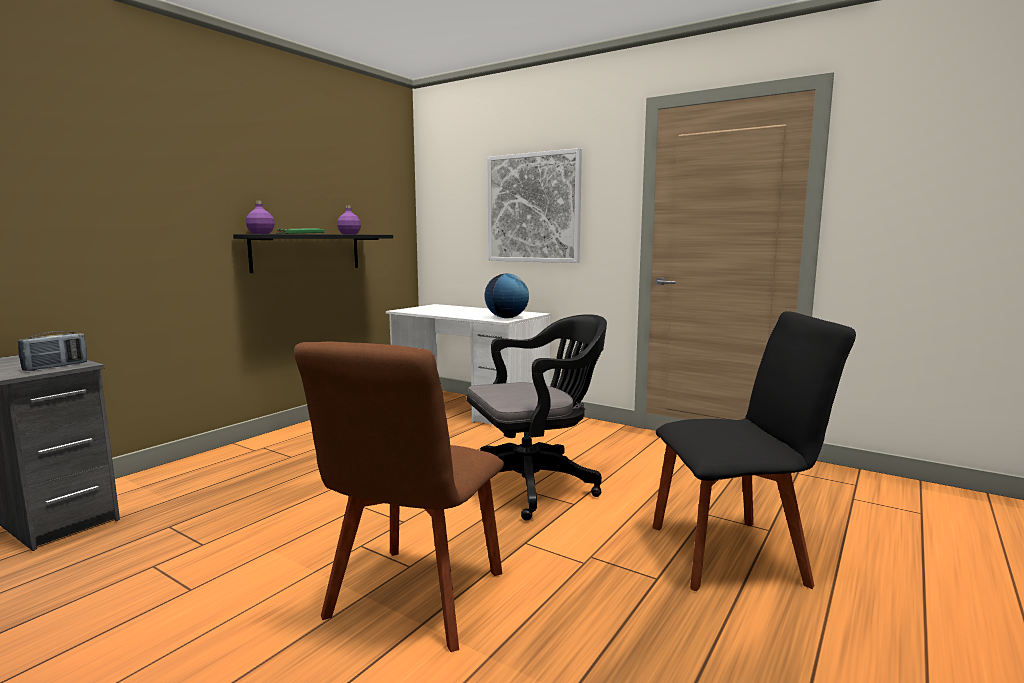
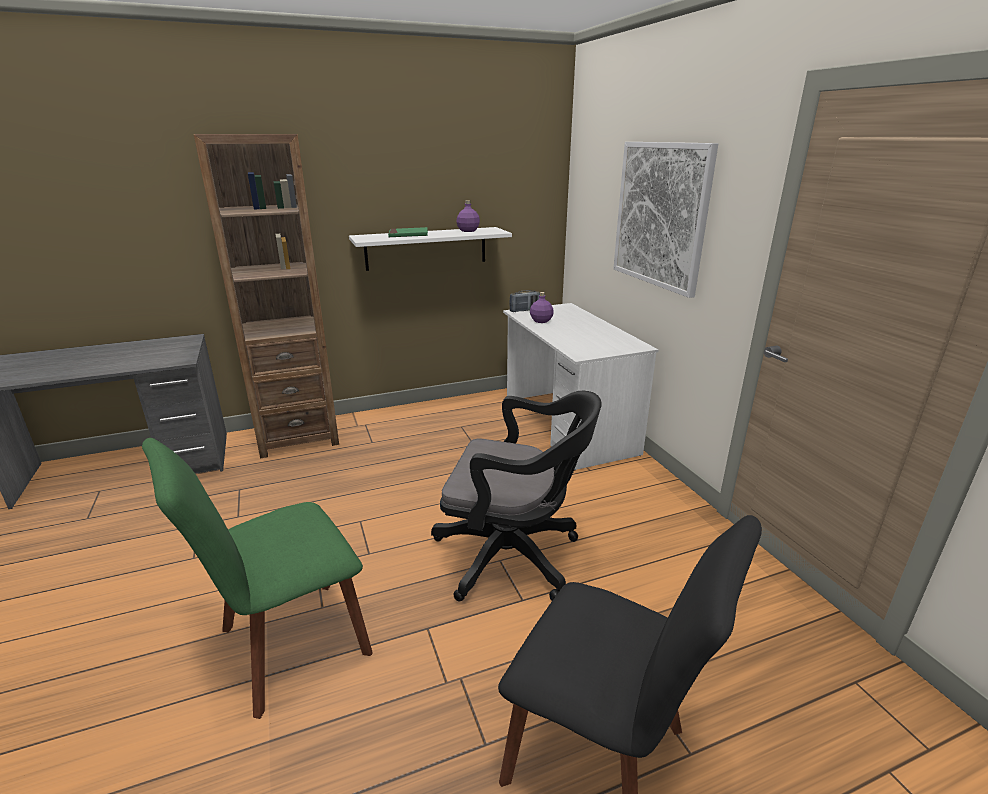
camera: 35 degrees right, 15 degrees up
radio [18,331,87,371] -> radio moved to [510,290,540,312]
black shelf [233,234,393,273] -> white shelf [349,227,512,271]
purple bottle [246,200,275,234] -> purple bottle moved to [530,292,554,323]
brown chair [294,342,504,652] -> green chair [142,438,373,719]
globe [484,274,529,318] -> none
none -> brown bookcase [194,134,339,459]

